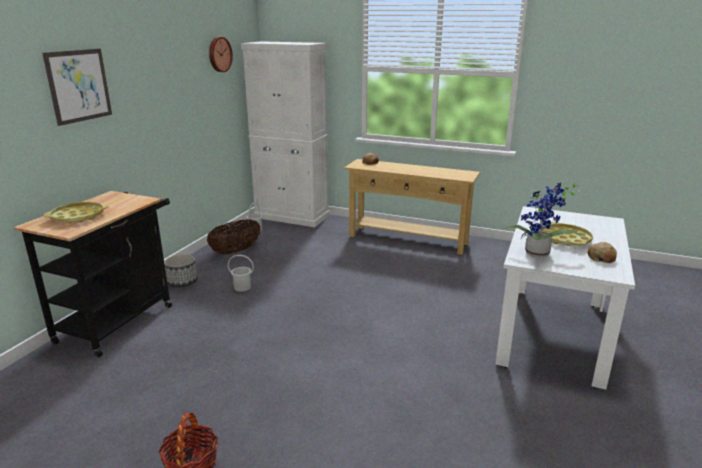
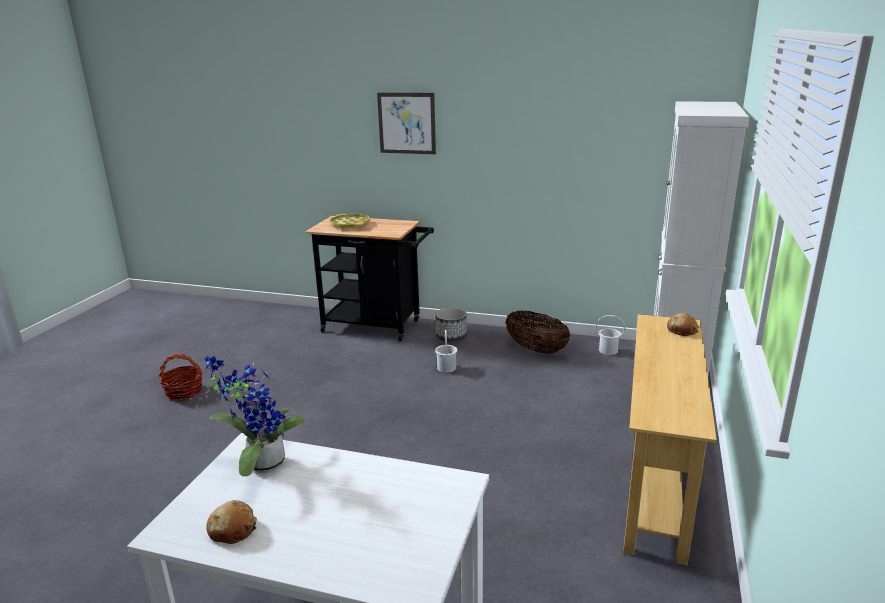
camera: 85 degrees right, 0 degrees up
wall clock [209,37,233,72] -> none
yellow tray [542,222,593,246] -> none

